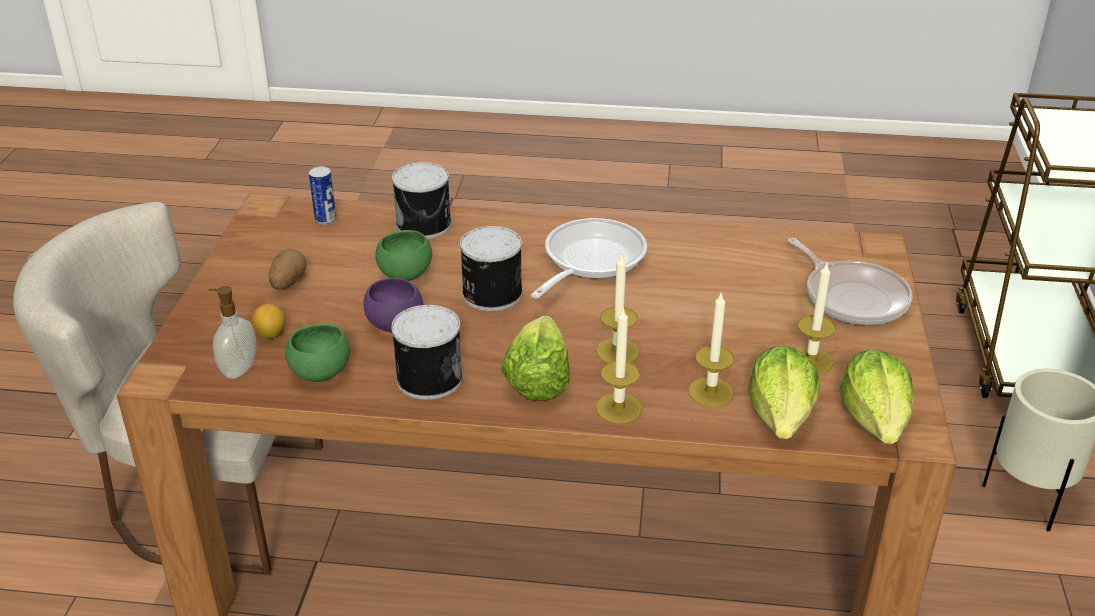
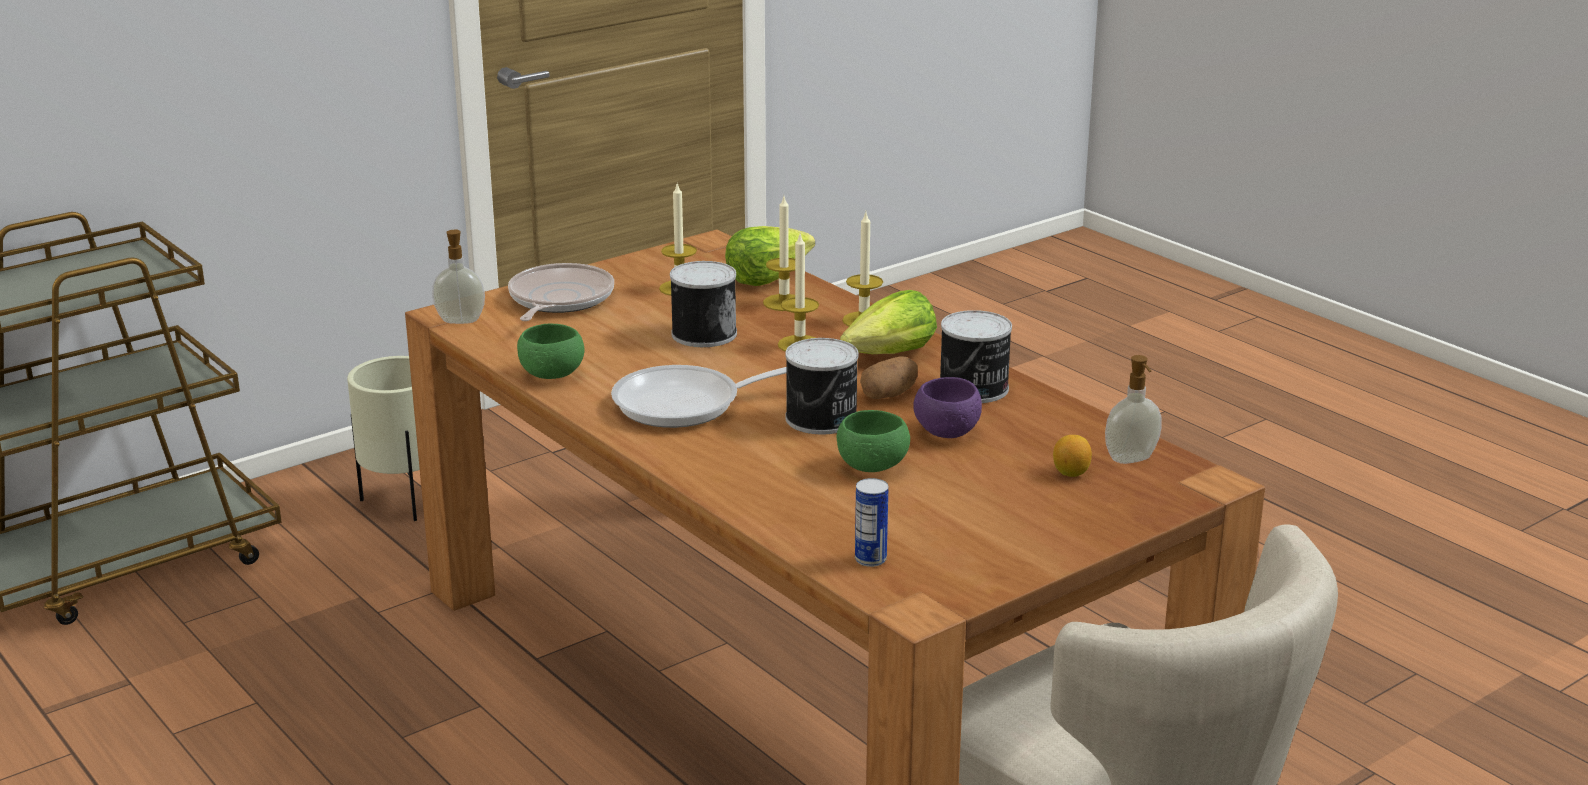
camera: 135 degrees left, 10 degrees down
potato [268,249,307,290] -> potato moved to [860,356,918,399]
green bowl [285,324,350,382] -> green bowl moved to [517,324,584,379]
can [392,162,451,239] -> can moved to [670,261,737,347]
lettuce [839,349,914,444] -> none
none -> soap dispenser [432,230,485,324]

